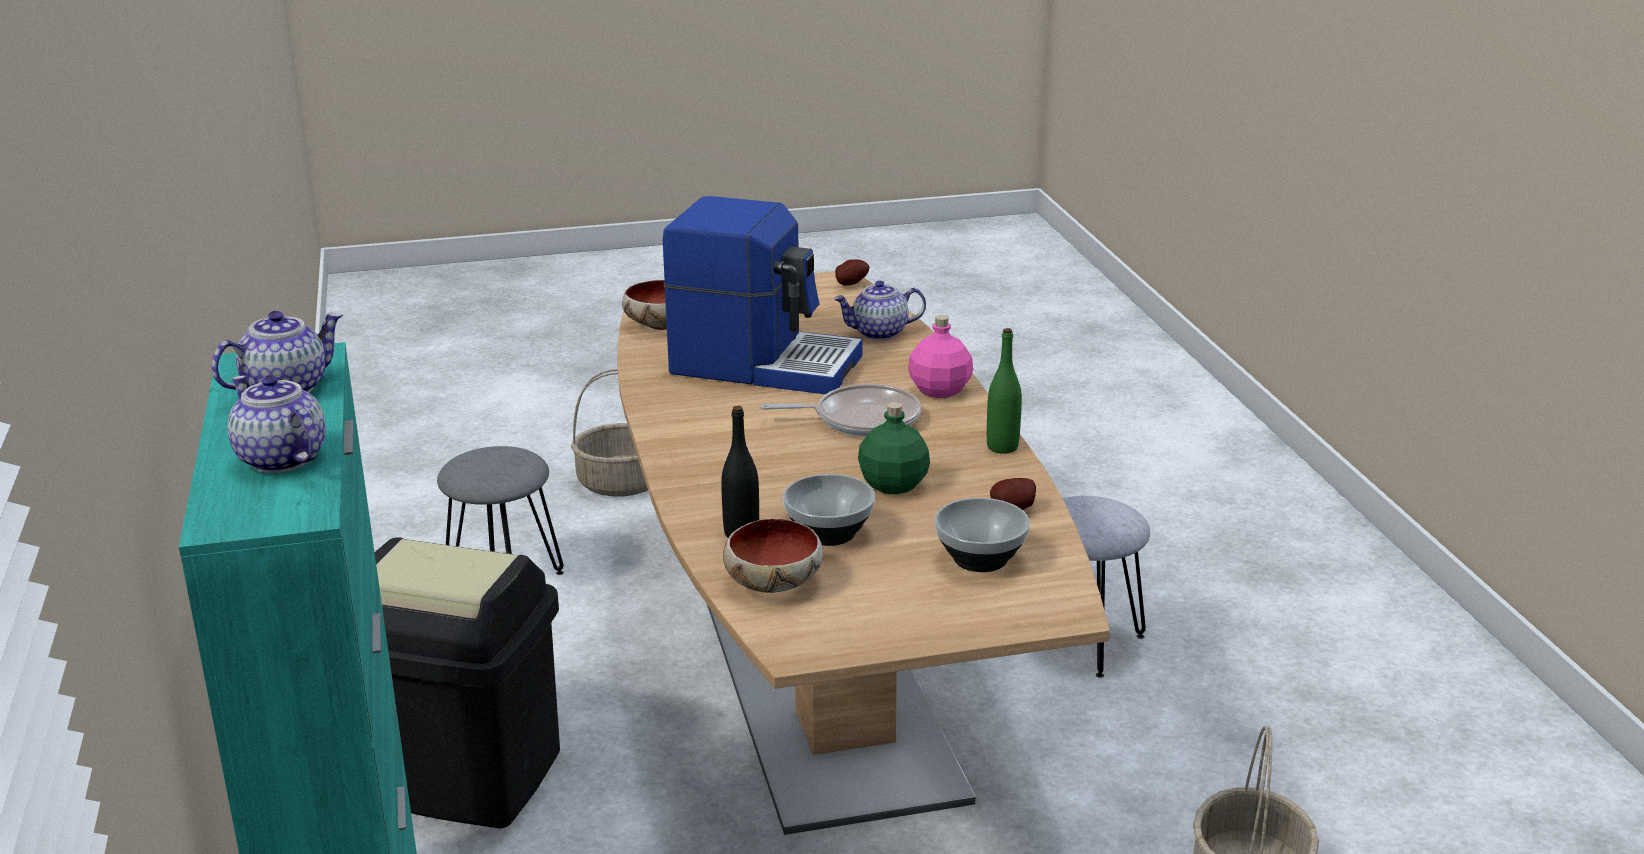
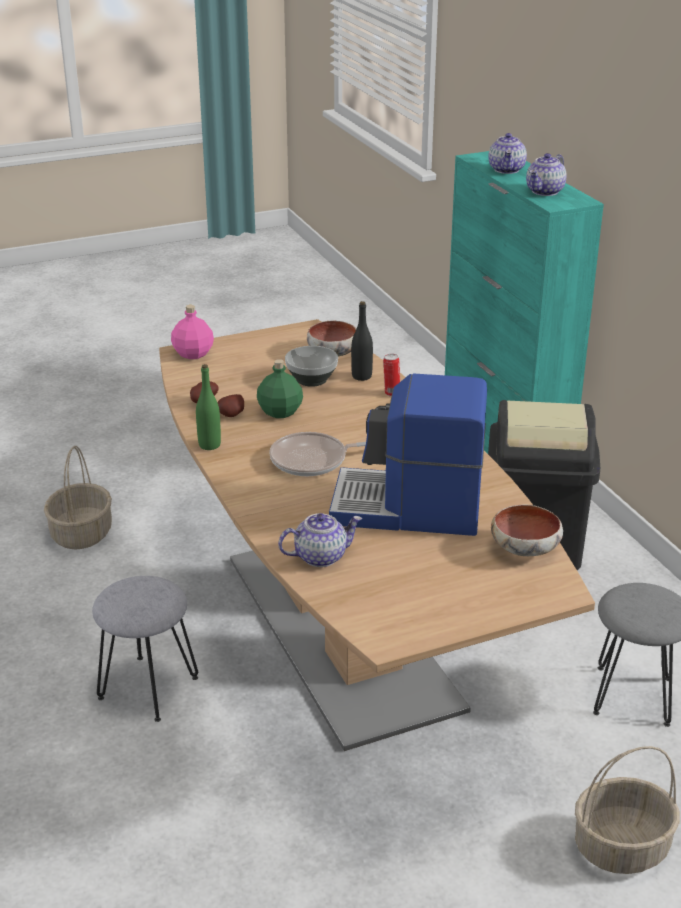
camera: 170 degrees right, 5 degrees up
teapot [228,375,326,473] -> teapot turned 60 degrees clockwise [488,133,527,174]
potato [835,259,870,286] -> potato moved to [217,394,244,417]
pink bottle [908,315,973,398] -> pink bottle moved to [171,305,214,359]
bowl [935,498,1030,572] -> none
none -> can [383,354,400,396]

